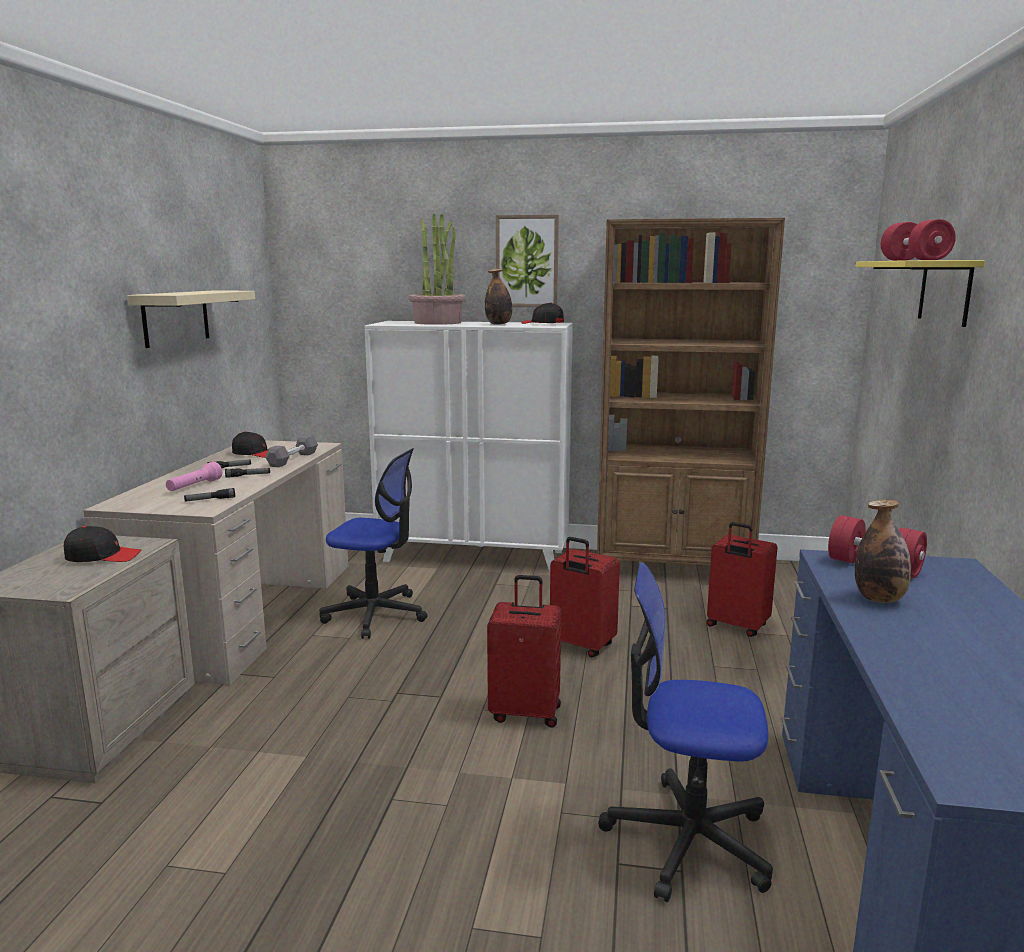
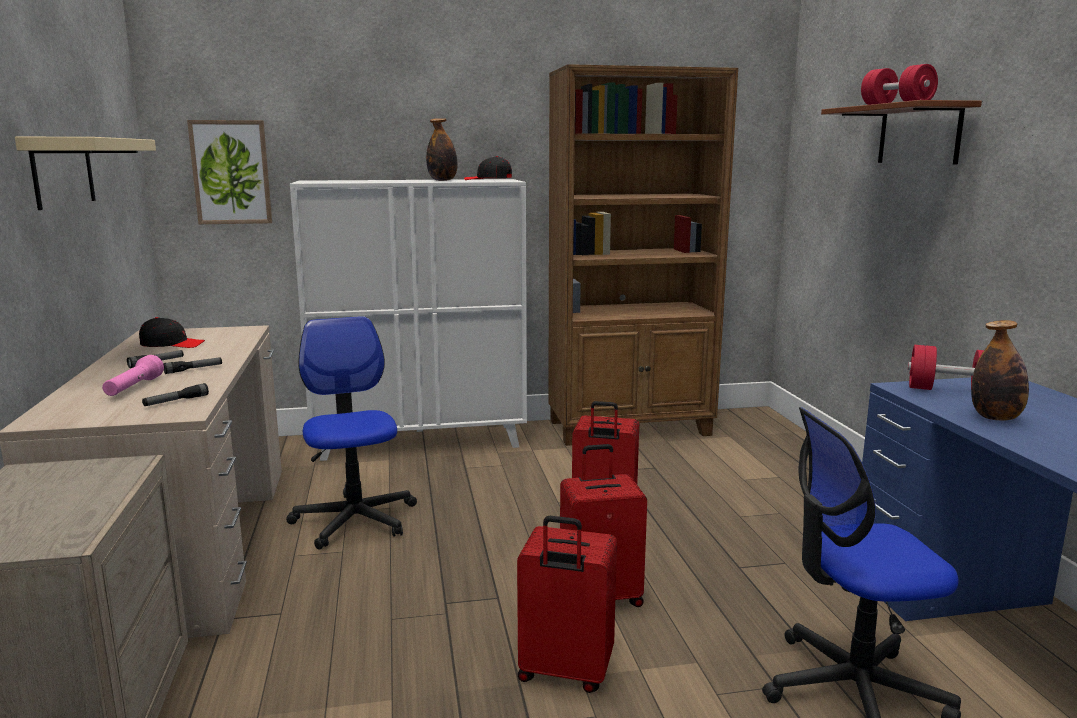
camera: 20 degrees left, 0 degrees up
black cap [64,526,141,562] -> none
grey dumbbell [265,435,318,467] -> none
office chair [320,448,428,639] -> office chair turned 105 degrees counterclockwise [286,316,417,550]
potted plant [409,213,466,325] -> none
picture [496,215,559,307] -> picture moved to [187,120,272,224]
red suitcase [706,522,778,637] -> red suitcase moved to [517,516,617,693]
yellow shelf [856,260,985,327] -> brown shelf [821,100,982,165]

